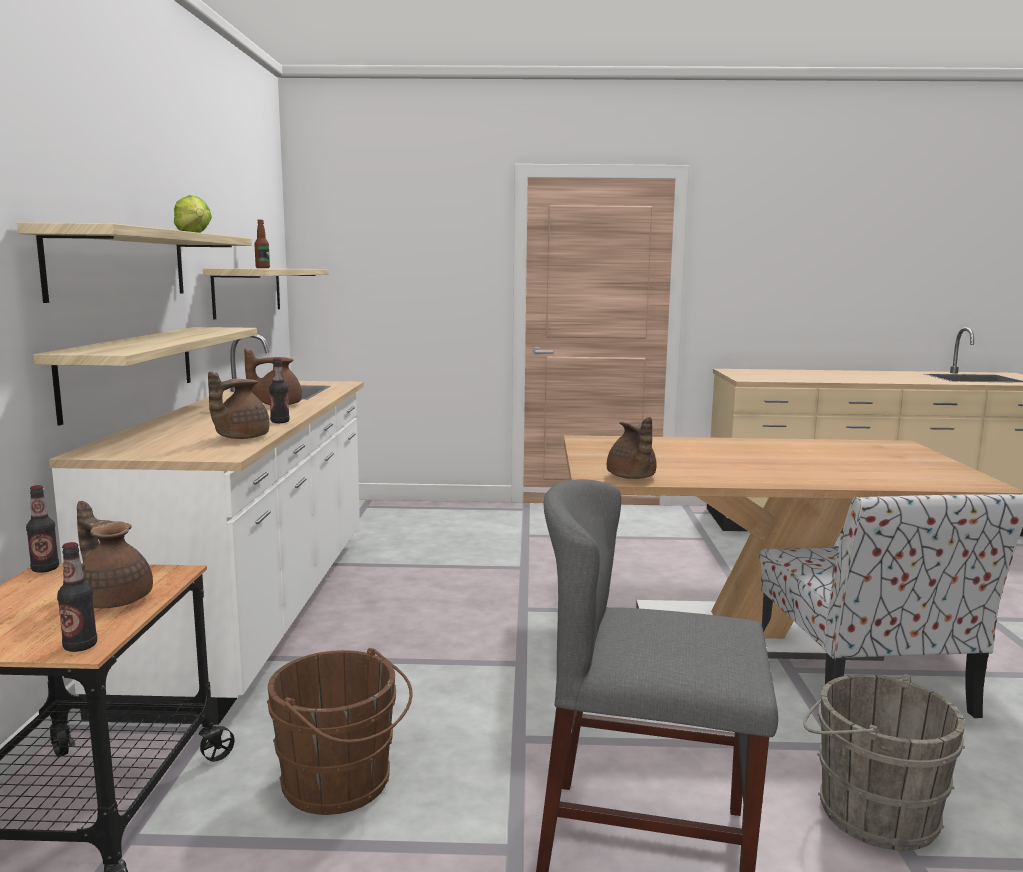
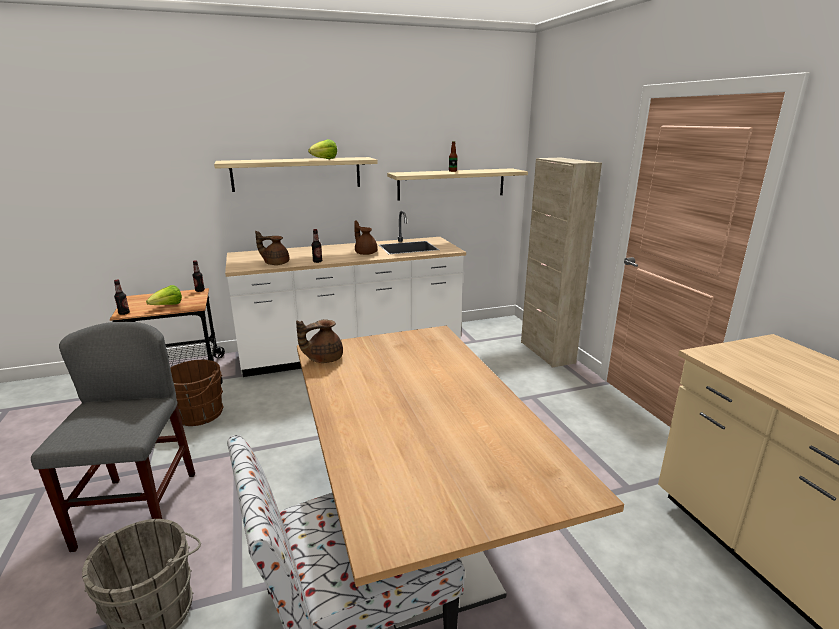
camera: 70 degrees right, 10 degrees up
shelf [33,327,257,425] -> none
brown teapot [77,501,153,608] -> lettuce [146,285,182,305]
none -> beige cabinet [521,158,602,367]

